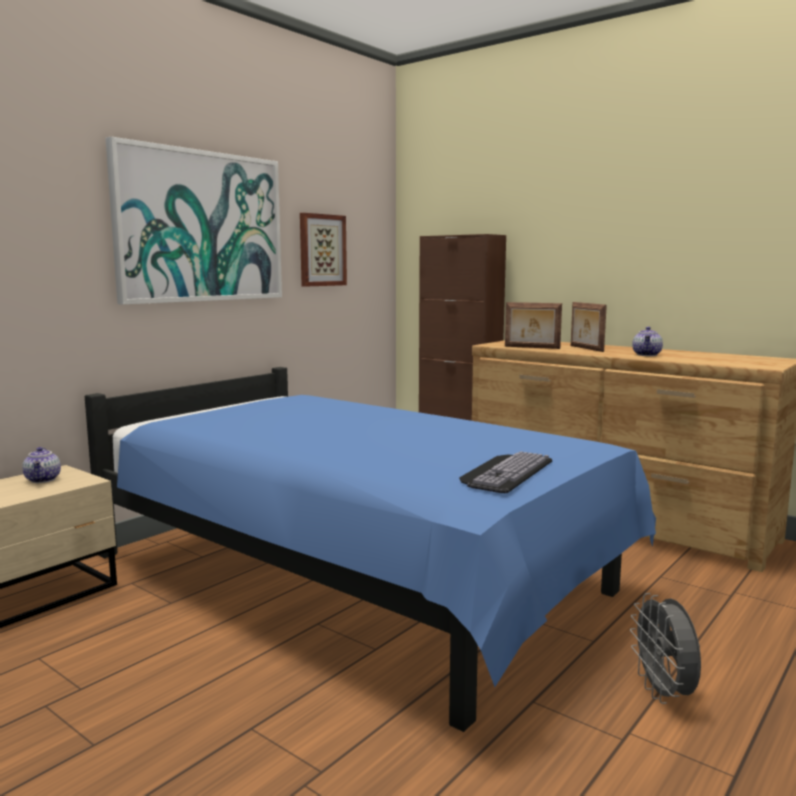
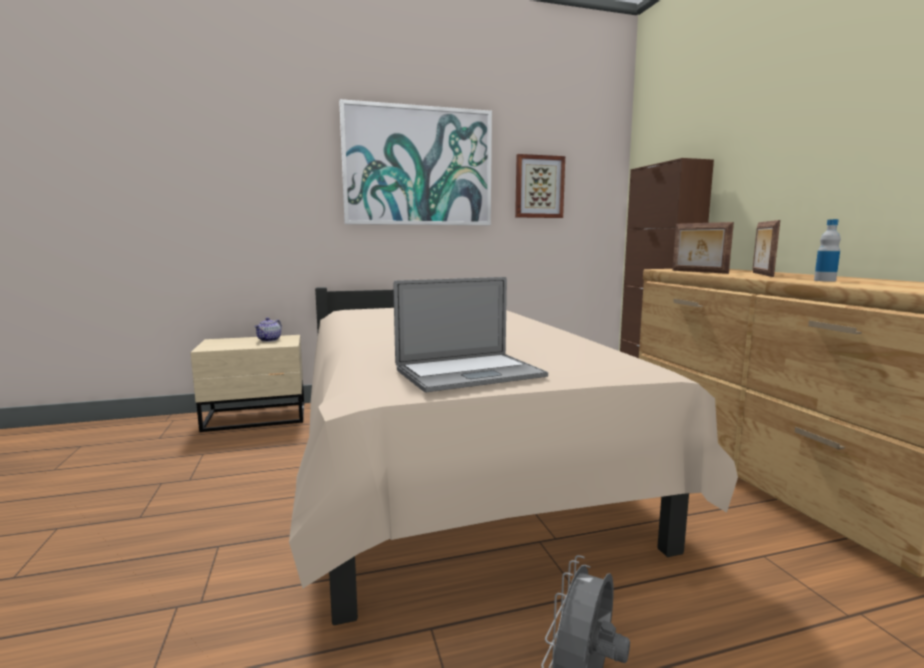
camera: 35 degrees right, 0 degrees up
blue bed [85,367,656,732] -> beige bed [289,287,738,625]
keyboard [459,451,552,493] -> laptop [393,277,548,392]
teapot [632,327,663,356] -> bottle [814,219,841,282]

